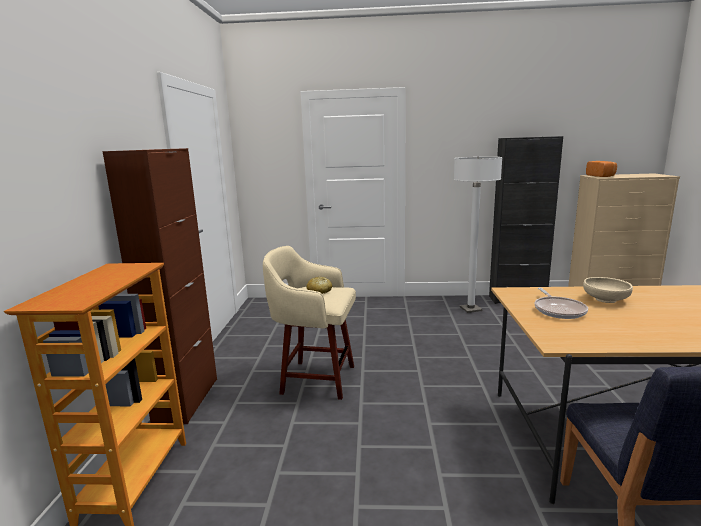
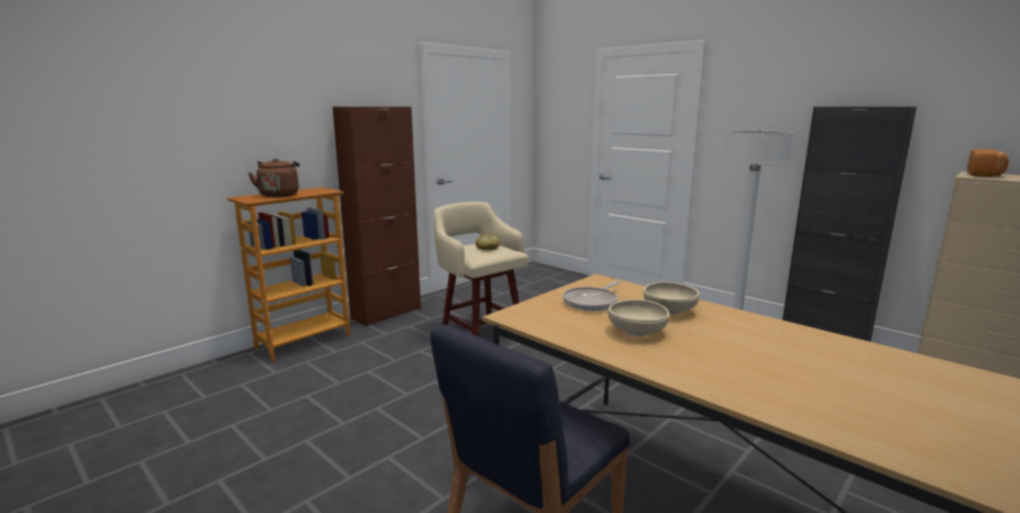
camera: 40 degrees right, 0 degrees up
none -> brown kettle [248,158,300,197]
none -> beige bowl [608,299,669,337]

